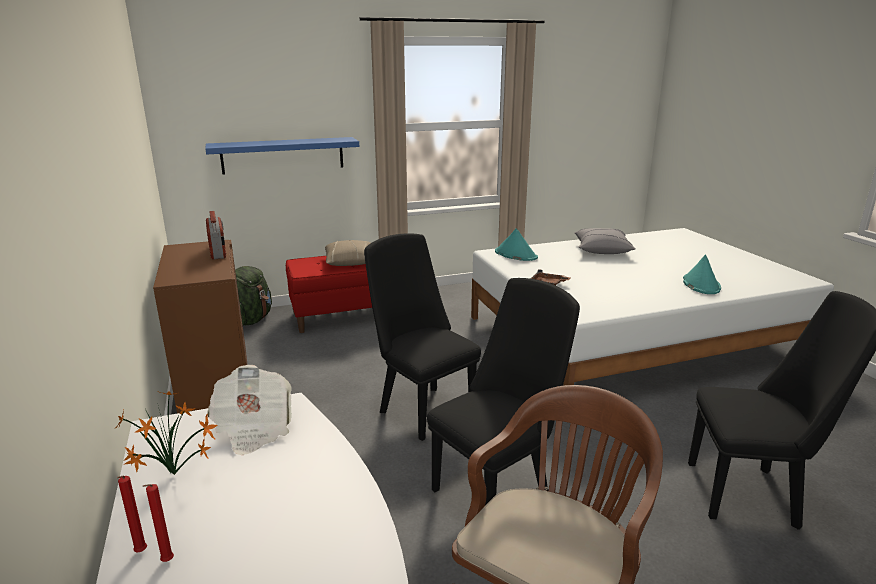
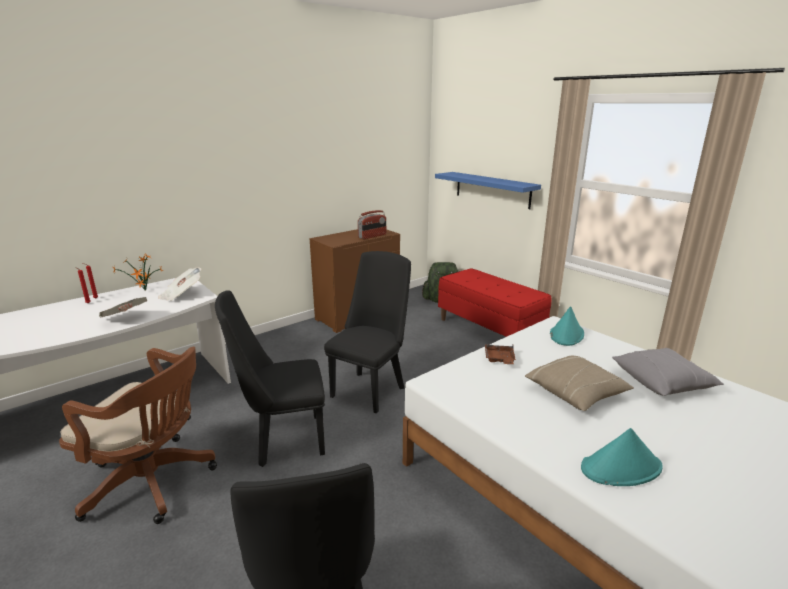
camera: 70 degrees right, 0 degrees up
beige pillow [325,240,371,266] -> beige pillow moved to [525,355,634,411]
black chair [427,278,580,506] -> black chair turned 135 degrees clockwise [215,290,325,467]
none -> newspaper [99,297,147,317]

